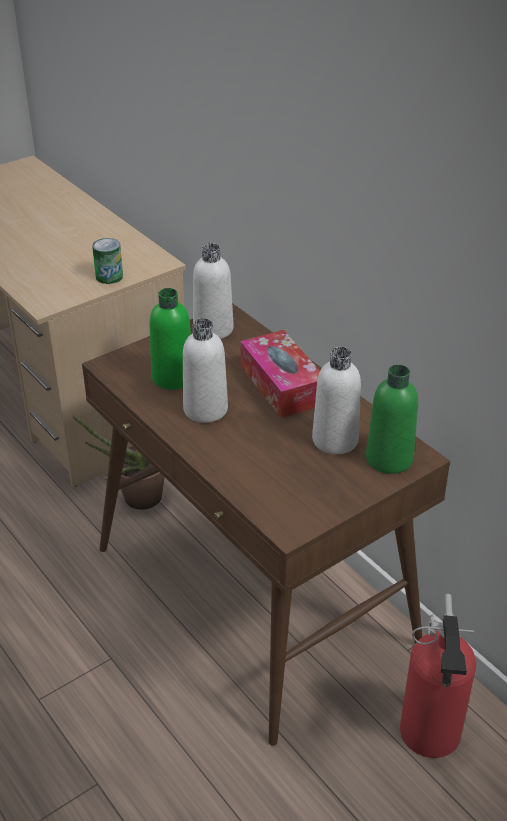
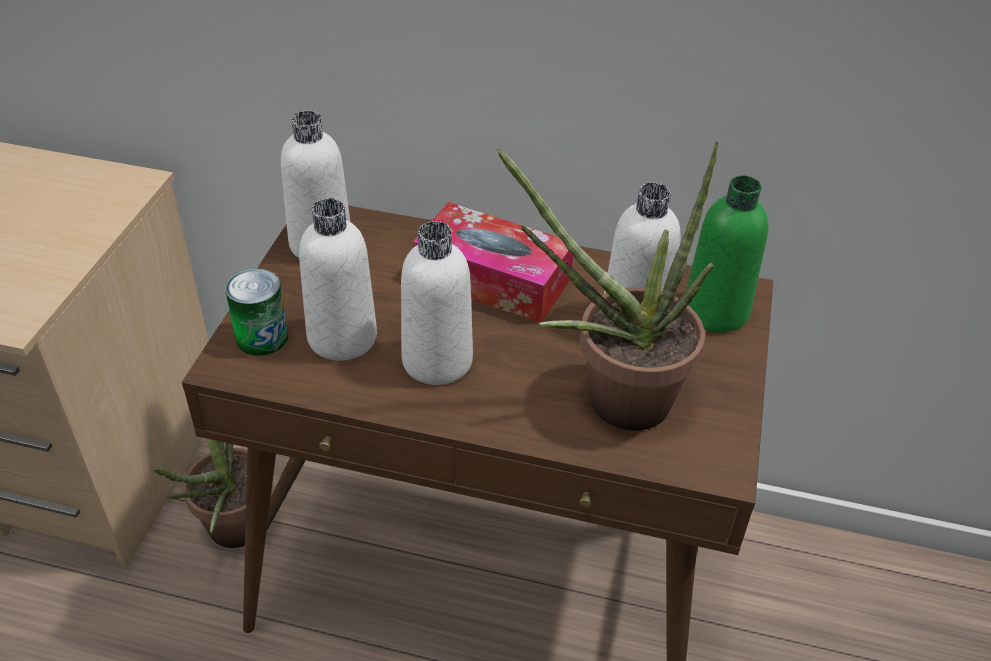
camera: 40 degrees left, 5 degrees up
can [92,238,123,284] -> can moved to [225,268,288,356]
green bottle [150,288,191,390] -> white bottle [299,198,377,361]
fire extinguisher [400,594,476,758] -> none
none -> potted plant [496,141,718,431]

